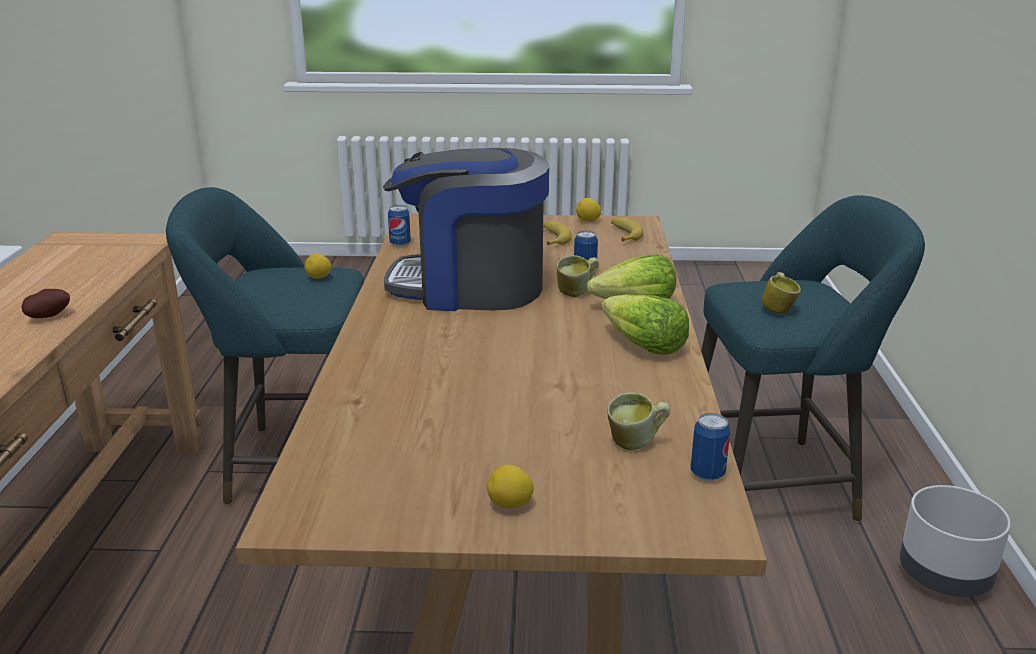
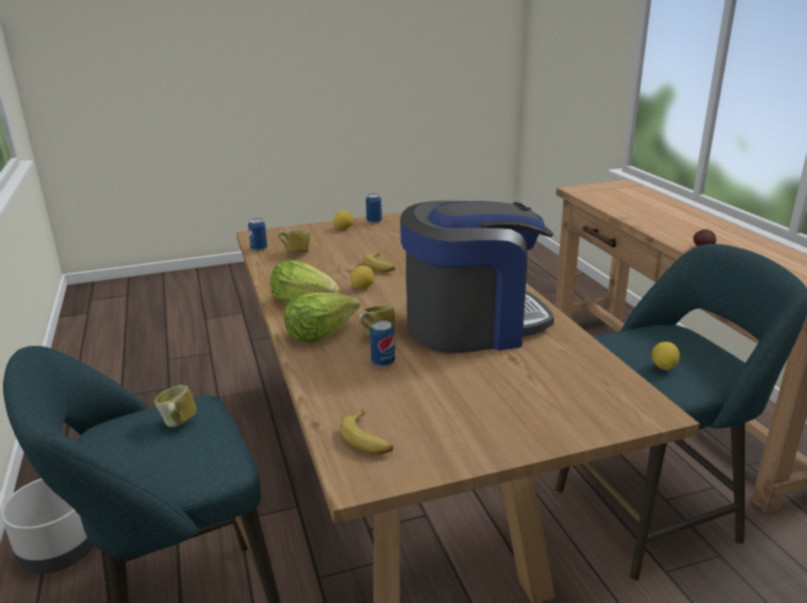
camera: 160 degrees right, 0 degrees up
can [388,205,411,247] -> can moved to [366,194,382,224]
banana [543,221,572,245] -> banana moved to [363,252,395,272]
lemon [576,198,601,222] -> lemon moved to [351,266,374,289]

